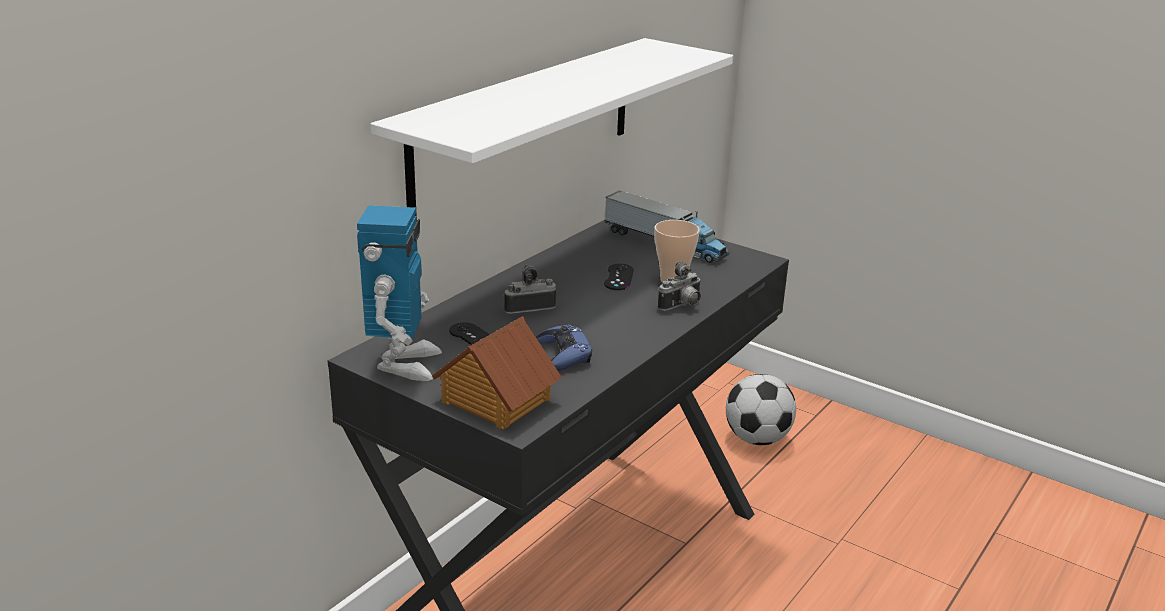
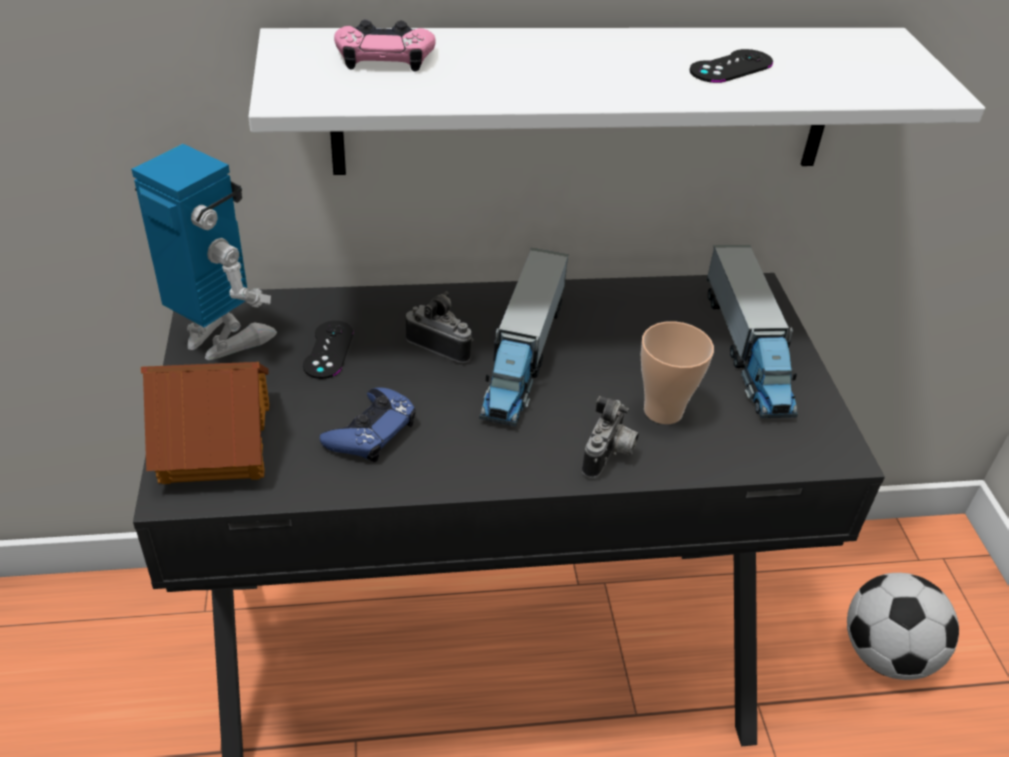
camera: 45 degrees right, 15 degrees up
toy robot [357,205,442,381] -> toy robot turned 105 degrees counterclockwise [131,144,277,360]
black game controller [604,264,634,290] -> black game controller moved to [690,49,773,83]
camera [658,261,701,311] -> camera turned 75 degrees counterclockwise [582,396,639,478]
none -> pink game controller [334,19,436,72]
none -> toy truck [479,248,568,426]

